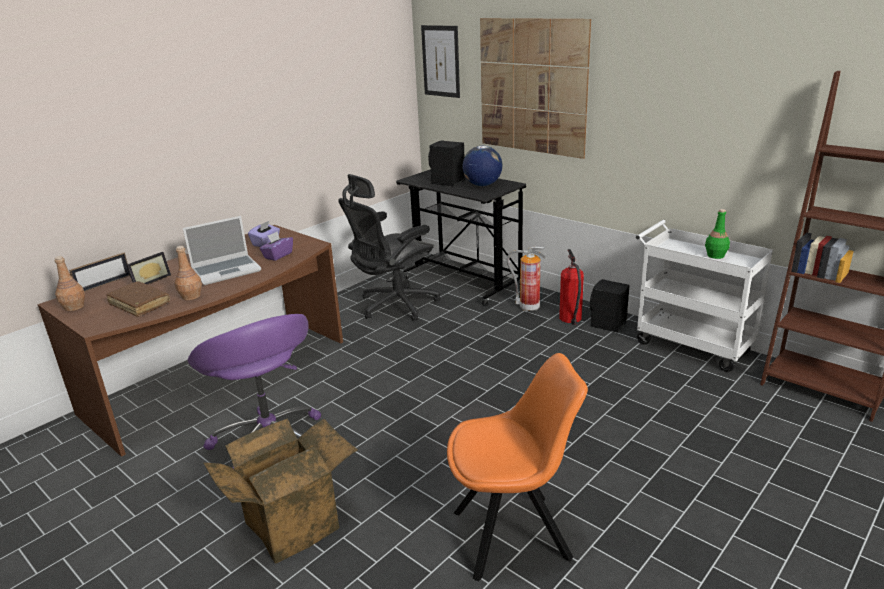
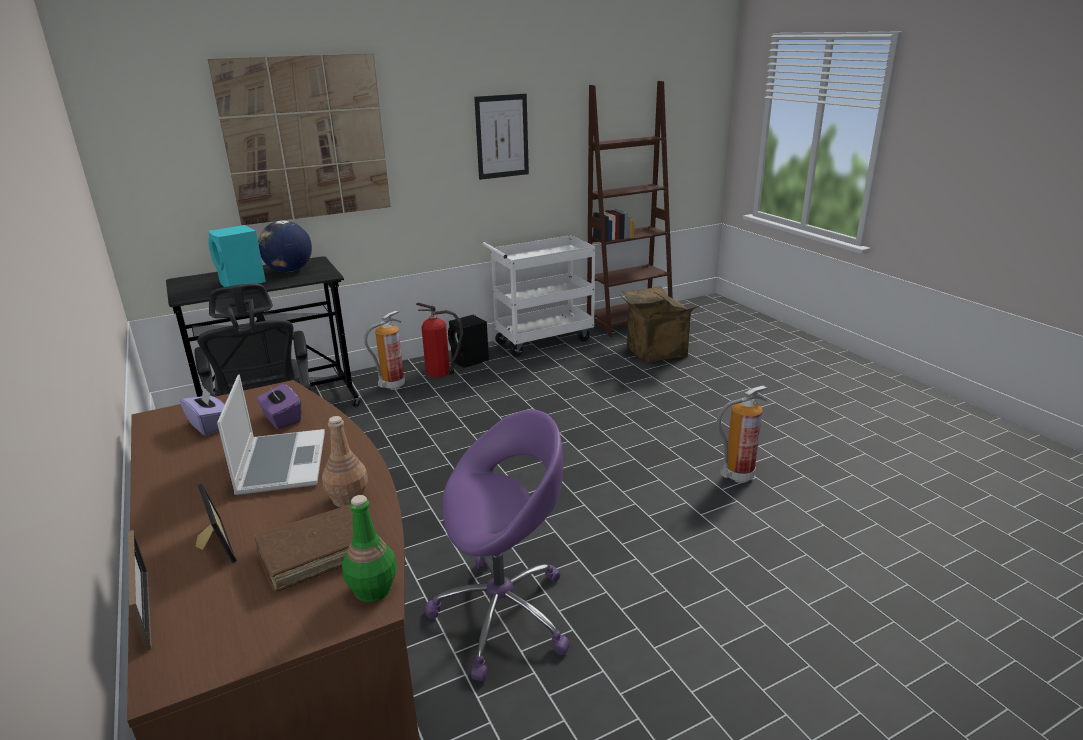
camera: 70 degrees left, 0 degrees up
brown bottle [54,256,85,311] -> none
cardboard box [204,418,358,563] -> cardboard box moved to [620,286,699,363]
picture [421,25,460,98] -> picture moved to [474,94,529,180]
black speaker [428,140,465,187] -> turquoise speaker [208,225,266,287]
orange chair [447,353,588,581] -> fire extinguisher [717,385,768,483]
green bottle [705,209,730,259] -> green bottle moved to [342,495,397,602]

